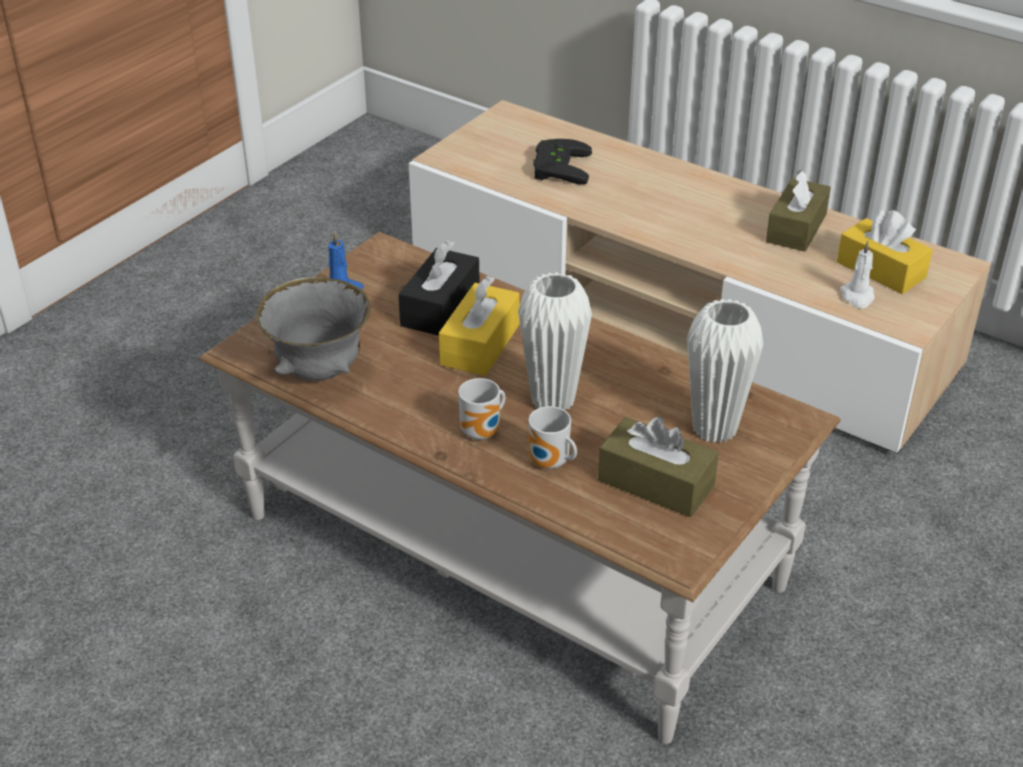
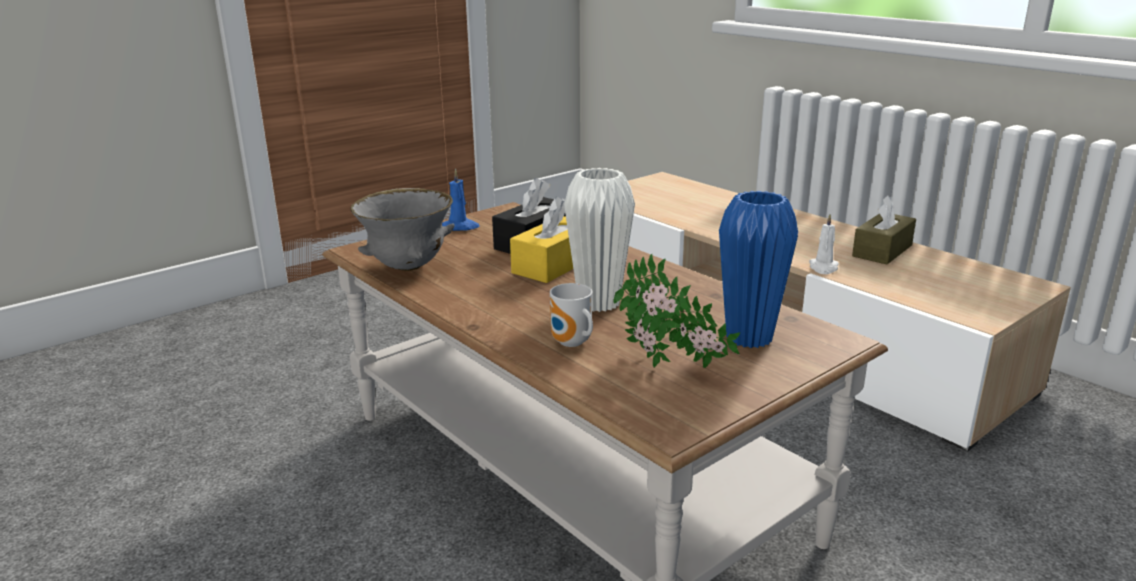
camera: 15 degrees right, 15 degrees down
mug [458,378,506,440] -> none
black game controller [534,139,592,184] -> none
brown tissue box [598,417,719,517] -> potted plant [613,254,740,368]
white vase [687,299,763,443] -> blue vase [719,191,798,348]
yellow tissue box [837,210,933,294] -> none
white candle [840,240,875,308] -> white candle moved to [809,214,839,274]

